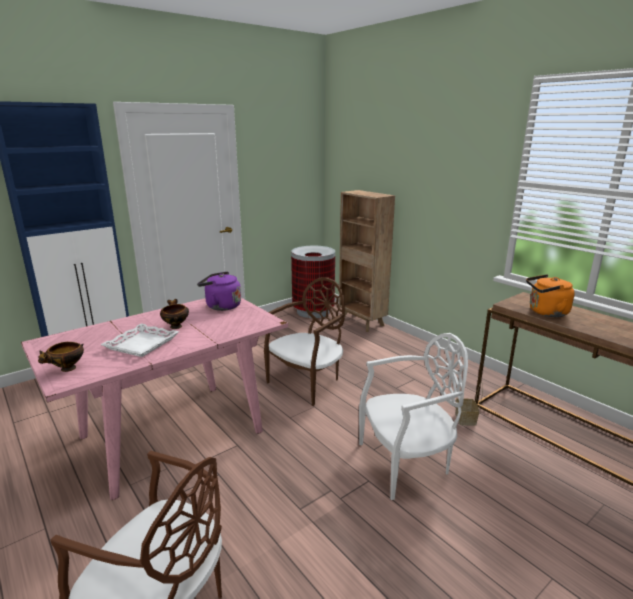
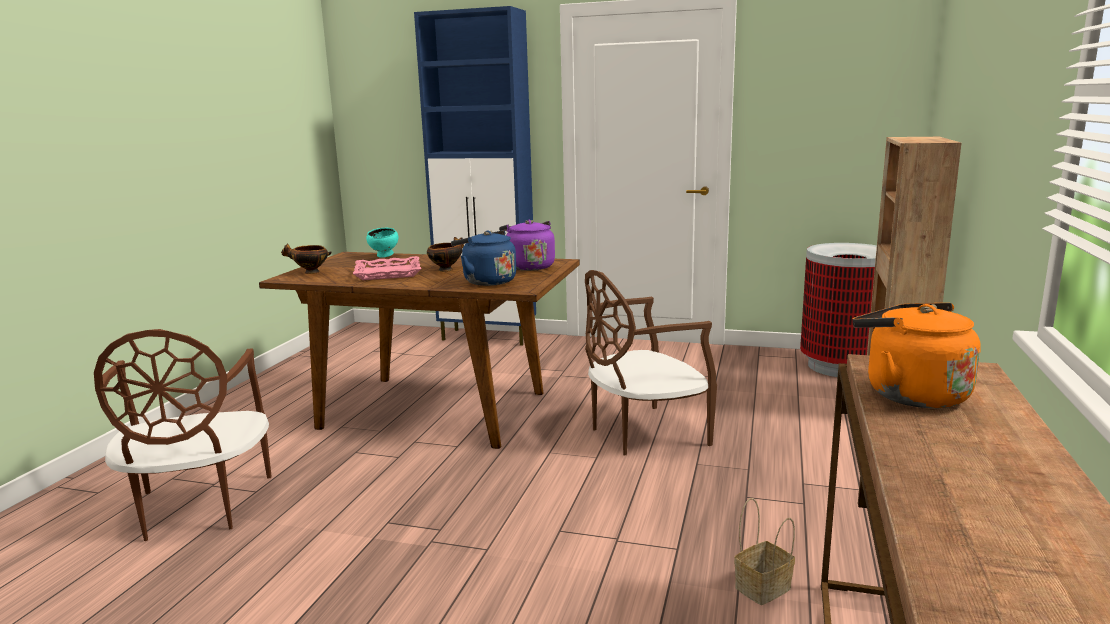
camera: 55 degrees right, 5 degrees down
pink dining table [21,298,288,500] -> brown dining table [259,252,580,449]
white tray [101,323,179,357] -> pink tray [353,256,421,280]
brown chair [264,277,345,406] -> brown chair turned 150 degrees clockwise [585,270,717,456]
white chair [359,333,468,500] -> none
none -> turquoise bowl [366,228,398,258]
none -> blue kettle [451,230,516,286]

